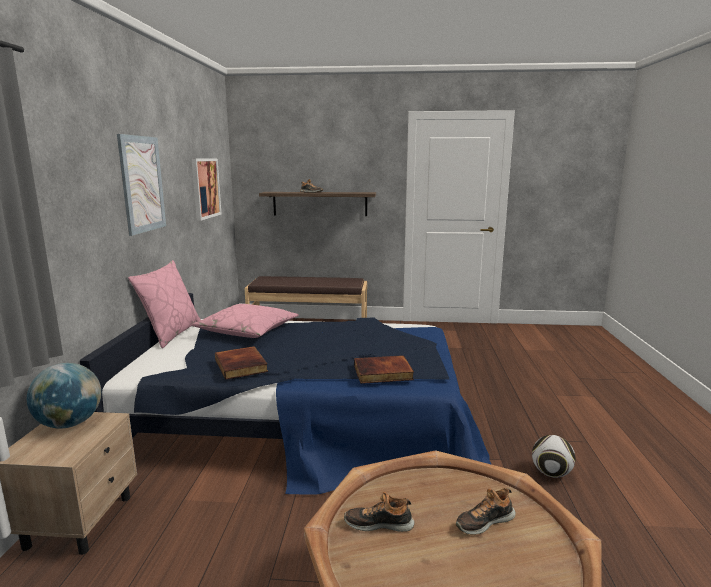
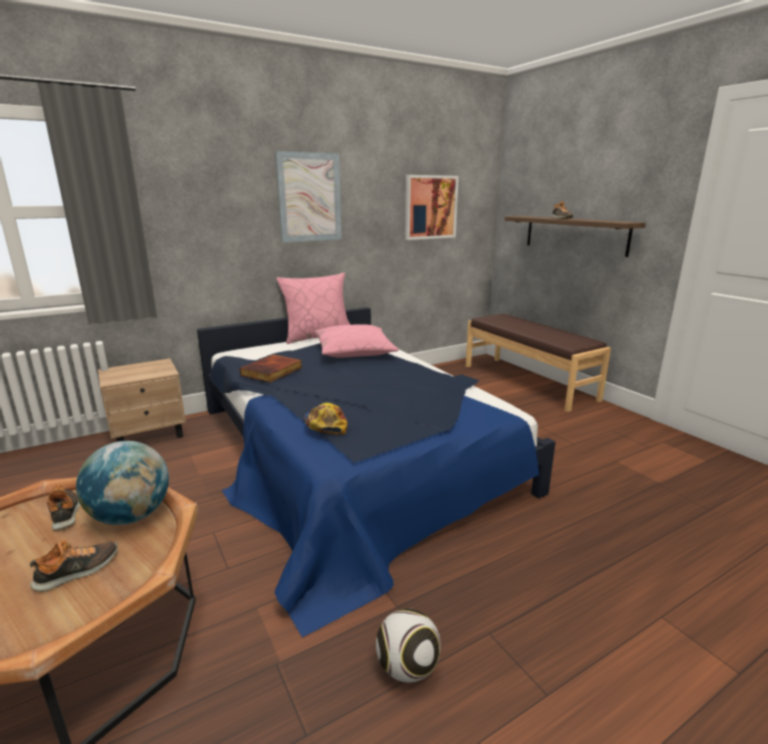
camera: 55 degrees right, 5 degrees up
globe [27,363,101,429] -> globe moved to [76,441,169,525]
book [354,355,414,384] -> cap [305,403,347,435]
shoe [456,488,516,535] -> shoe turned 105 degrees clockwise [30,540,118,592]

